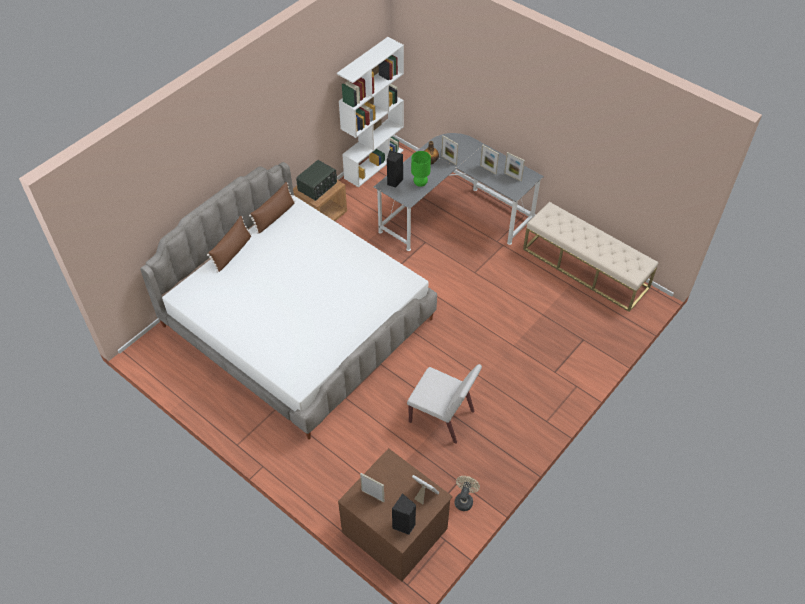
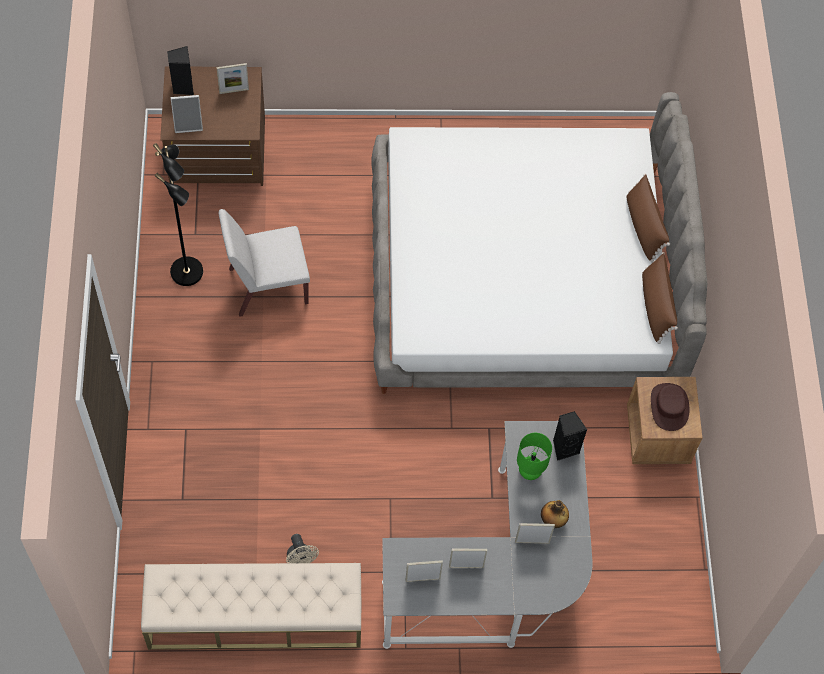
camera: 135 degrees right, 10 degrees up
radio [296,160,337,201] -> brown hat [651,383,690,431]
white bookcase [337,37,404,187] -> none
beige fan [455,476,480,511] -> beige fan moved to [286,534,319,563]
none -> black floor lamp [153,143,203,286]

